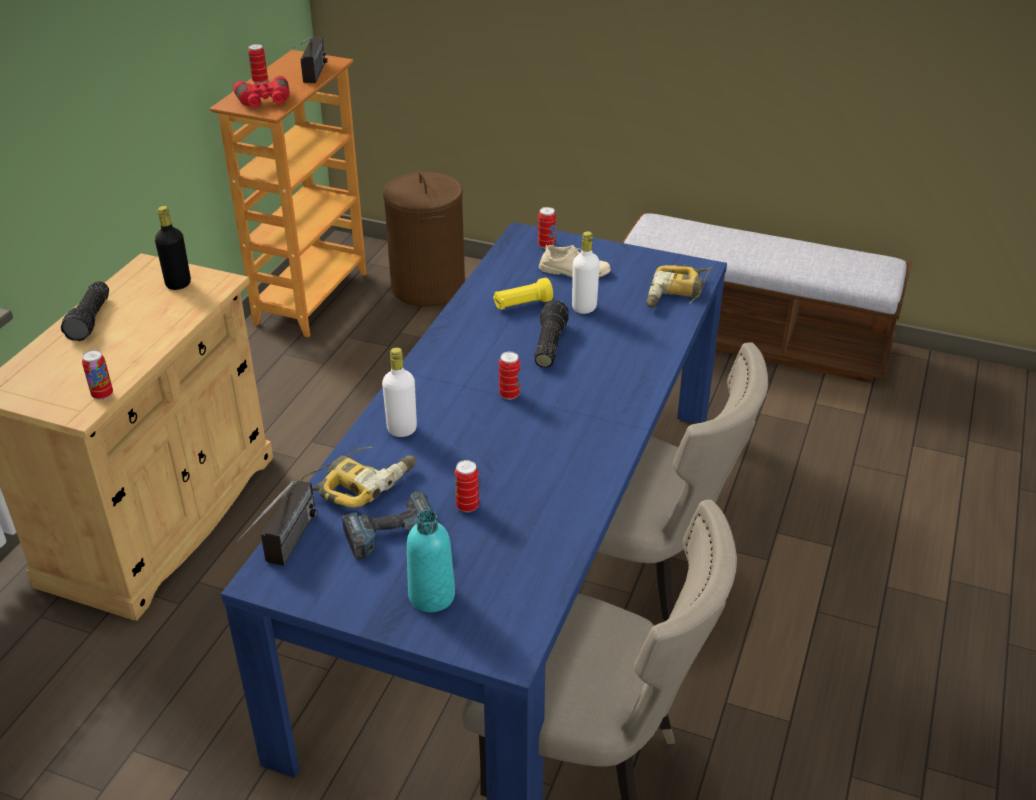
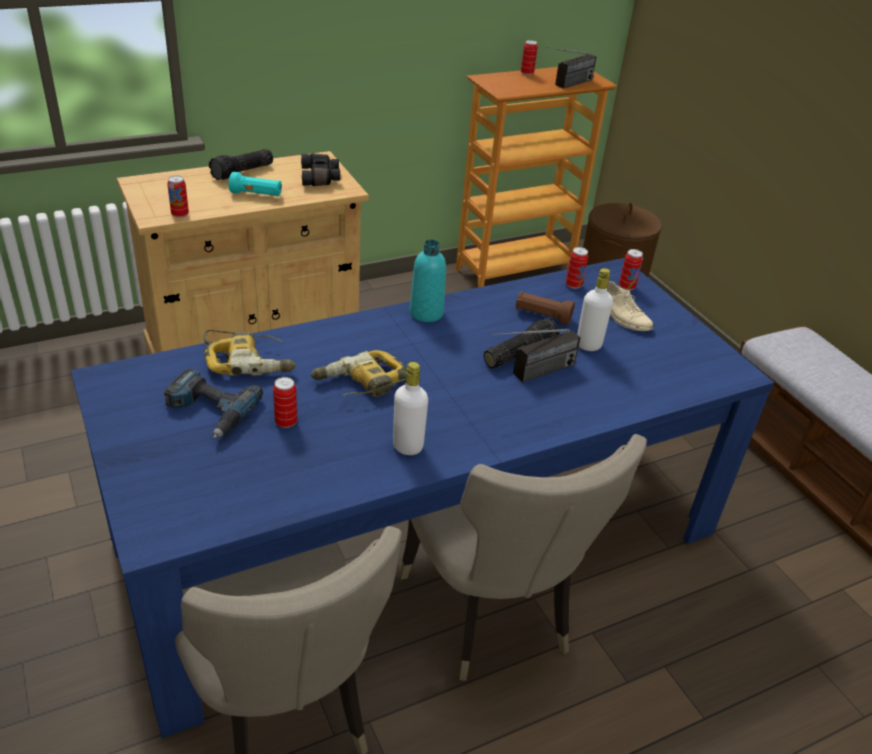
camera: 40 degrees right, 0 degrees up
black bottle [155,206,191,290] -> black binoculars [301,153,340,186]
red binoculars [233,76,290,108] -> none
radio [237,480,317,566] -> radio moved to [490,329,581,382]
white bottle [382,348,417,437] -> white bottle moved to [393,362,428,455]
turquoise bottle [407,510,455,612] -> turquoise bottle moved to [409,239,446,322]
yellow flashlight [493,278,553,310] -> brown flashlight [516,291,575,325]
can [499,352,520,400] -> can moved to [566,247,589,289]
power drill [646,265,713,308] -> power drill moved to [311,350,421,398]
none -> turquoise flashlight [229,172,282,197]

